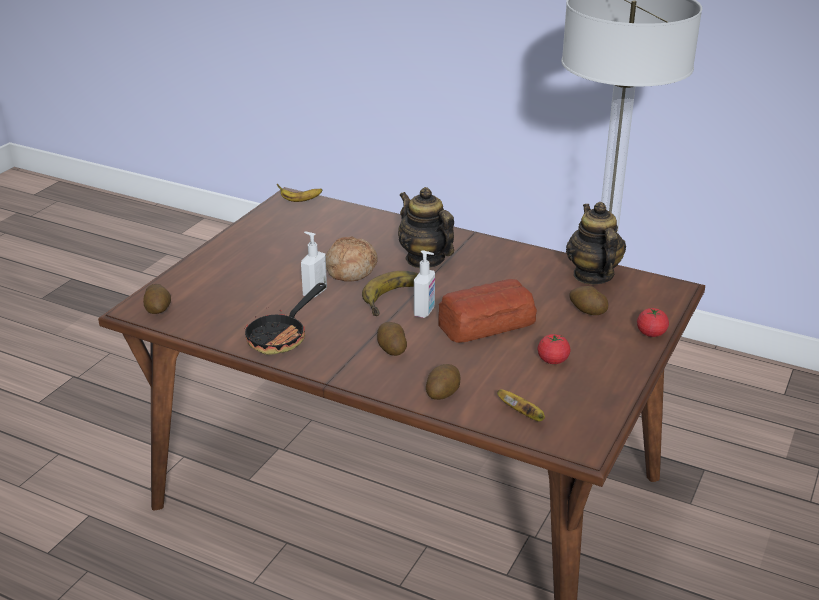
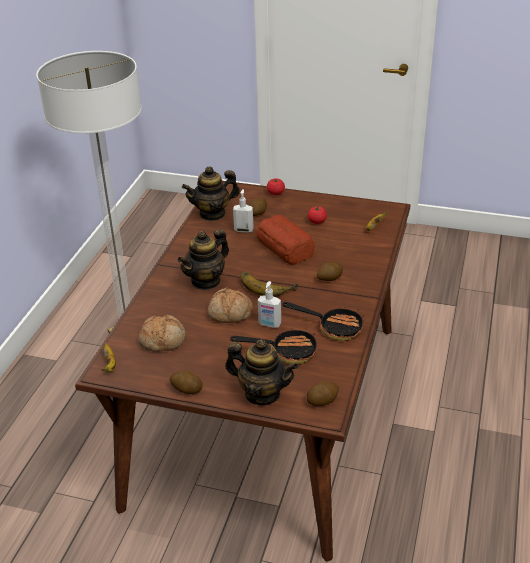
camera: 100 degrees left, 5 degrees up
soap dispenser [414,250,435,318] -> soap dispenser moved to [233,189,254,233]
potato [426,364,460,400] -> potato moved to [170,370,203,394]
none -> bread [138,314,185,352]
none -> teapot [225,339,298,405]
none -> frying pan [230,328,317,364]

